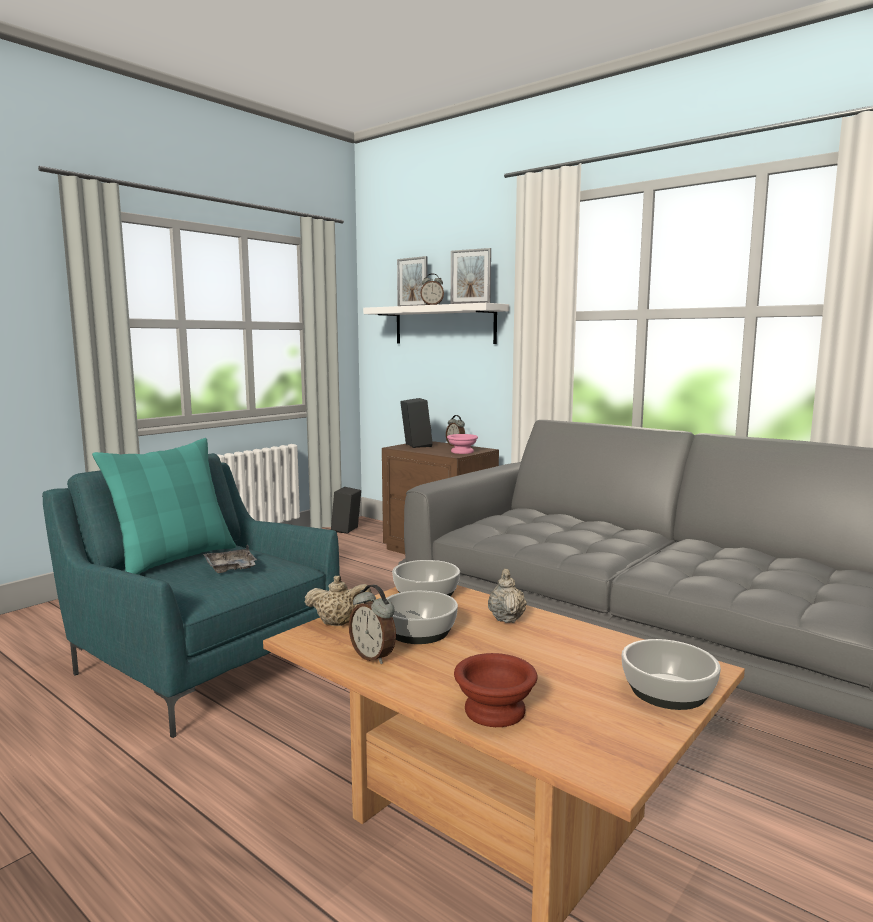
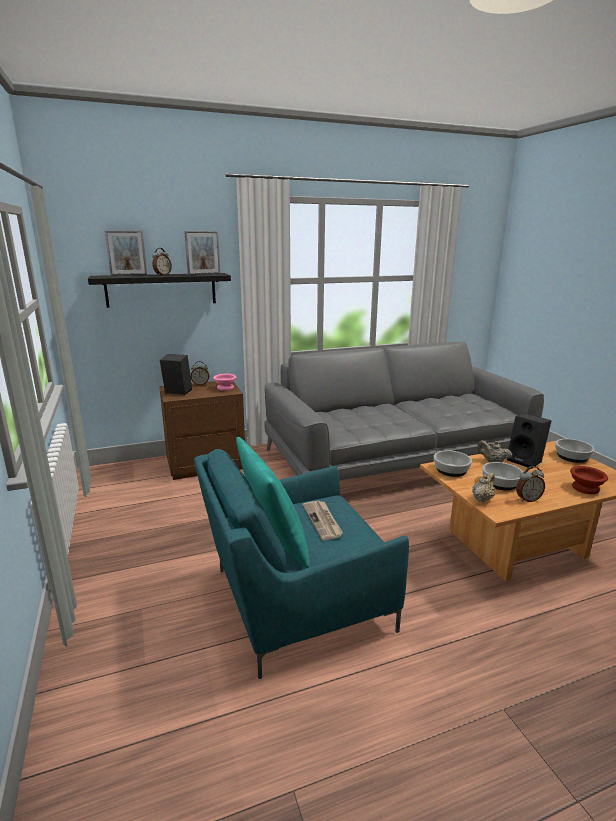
camera: 60 degrees left, 10 degrees up
grey tray [203,545,257,573] -> newspaper [302,501,343,541]
black speaker [331,487,361,534] -> black speaker moved to [507,413,551,469]
white shelf [363,303,509,344] -> black shelf [88,273,231,308]

